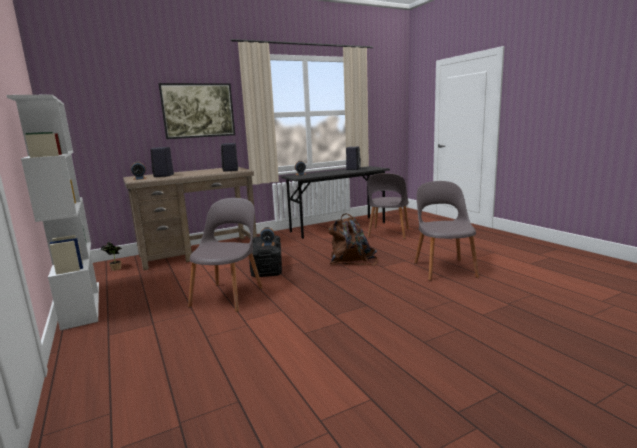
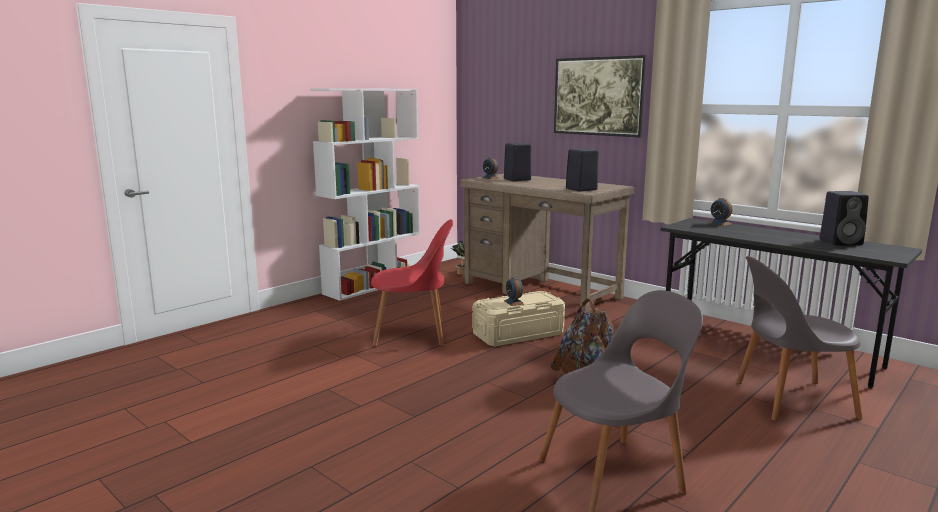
camera: 70 degrees right, 0 degrees up
grey chair [188,198,263,312] -> red chair [371,219,453,347]
black storage box [249,235,282,277] -> beige storage box [472,291,565,346]

